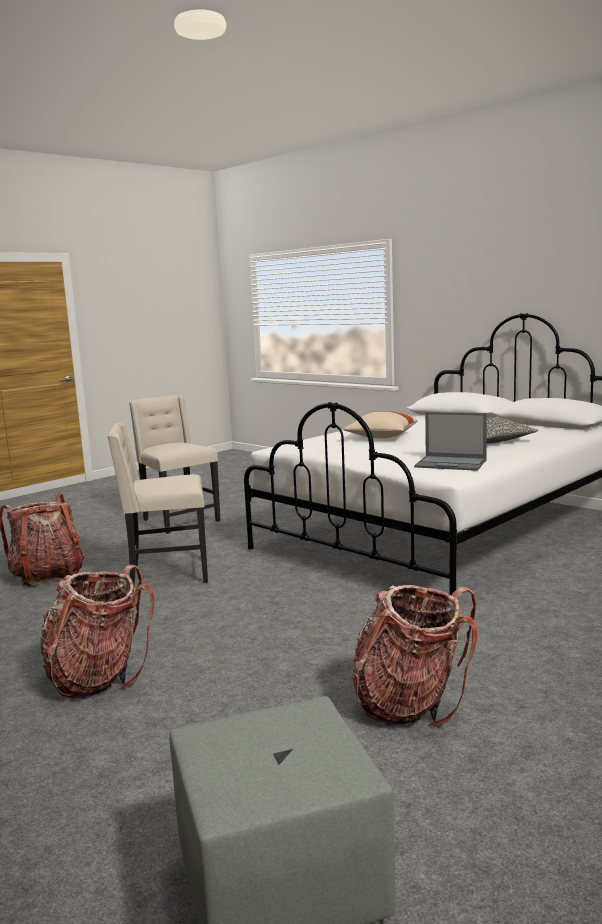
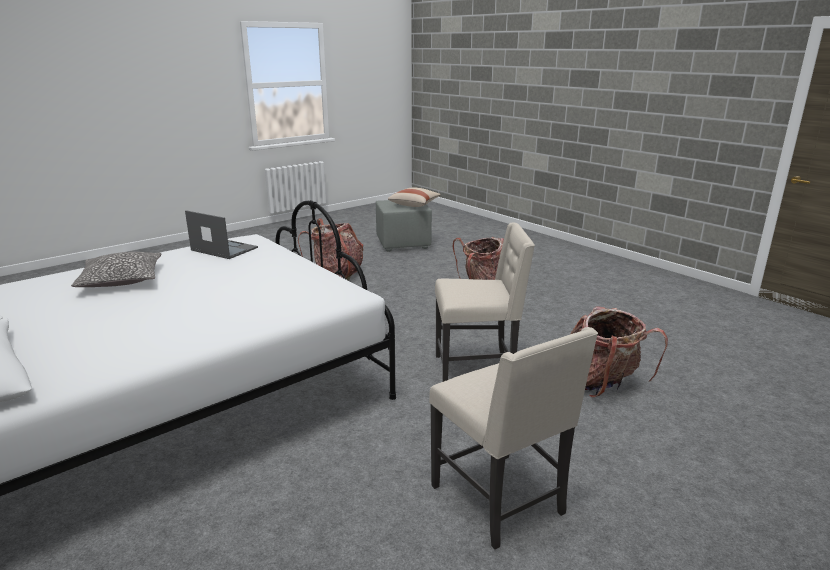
camera: 175 degrees left, 10 degrees up
beige pillow [344,411,418,438] -> beige pillow moved to [388,188,441,207]

